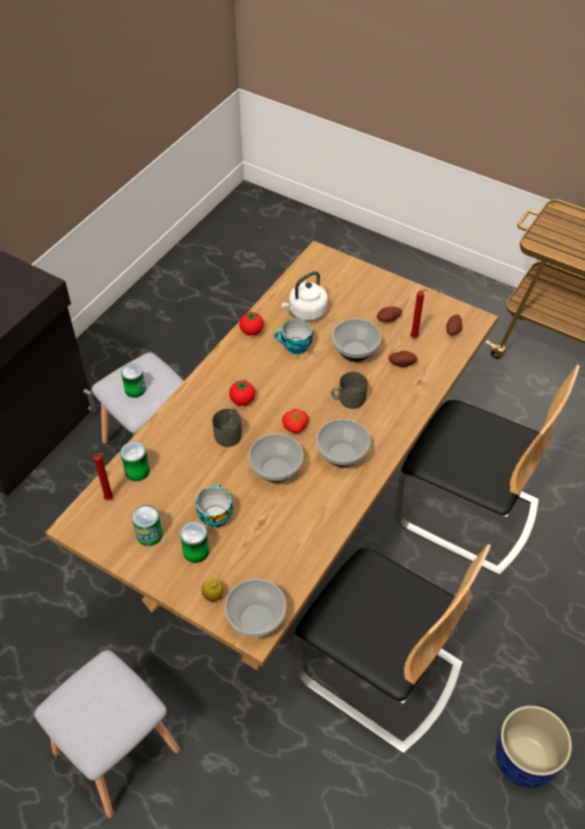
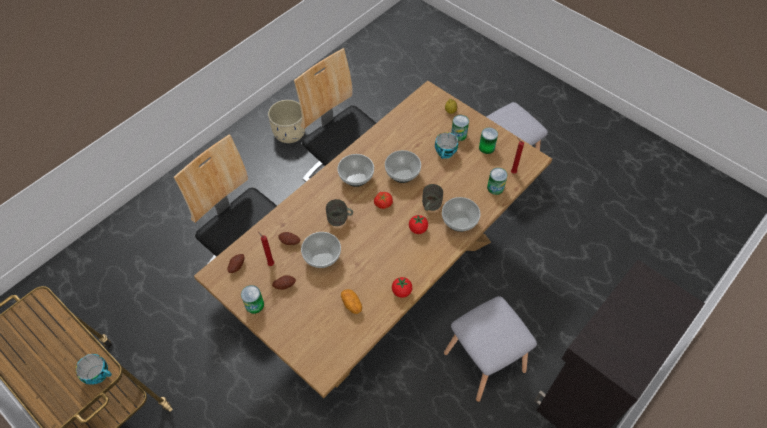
camera: 170 degrees left, 5 degrees up
can [121,364,146,398] -> can moved to [241,285,264,314]
bowl [225,579,287,637] -> bowl moved to [442,197,480,232]
cup [274,318,313,354] -> cup moved to [75,354,112,385]
white kettle [281,271,328,321] -> potato [341,289,362,314]
blue planter [495,706,572,788] -> beige planter [268,100,305,143]

